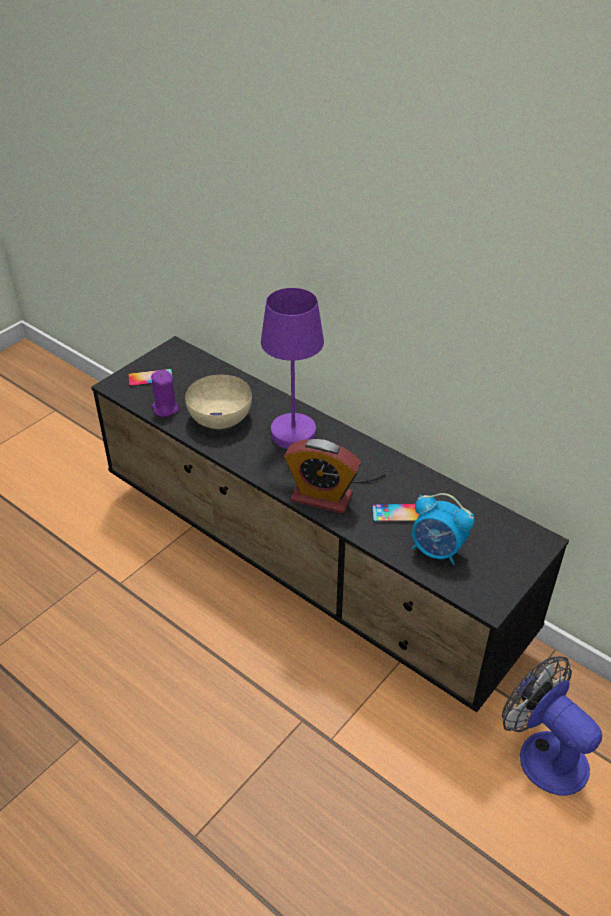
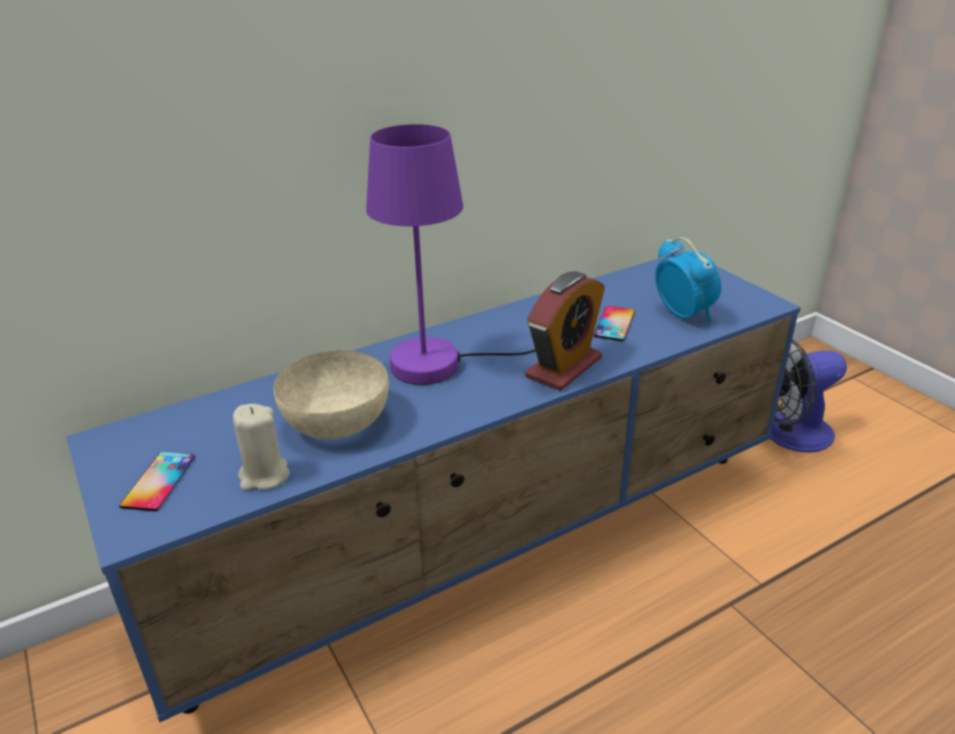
camera: 70 degrees left, 10 degrees down
black tv stand [91,336,569,712] -> blue tv stand [66,251,801,722]
purple candle [151,370,179,417] -> beige candle [233,404,290,490]
alarm clock [412,493,475,565] -> alarm clock turned 75 degrees counterclockwise [655,237,721,323]

